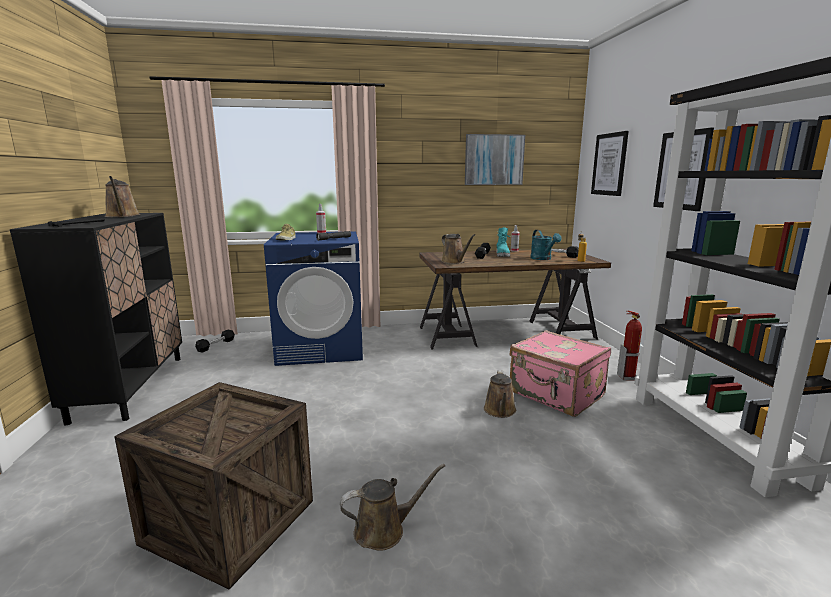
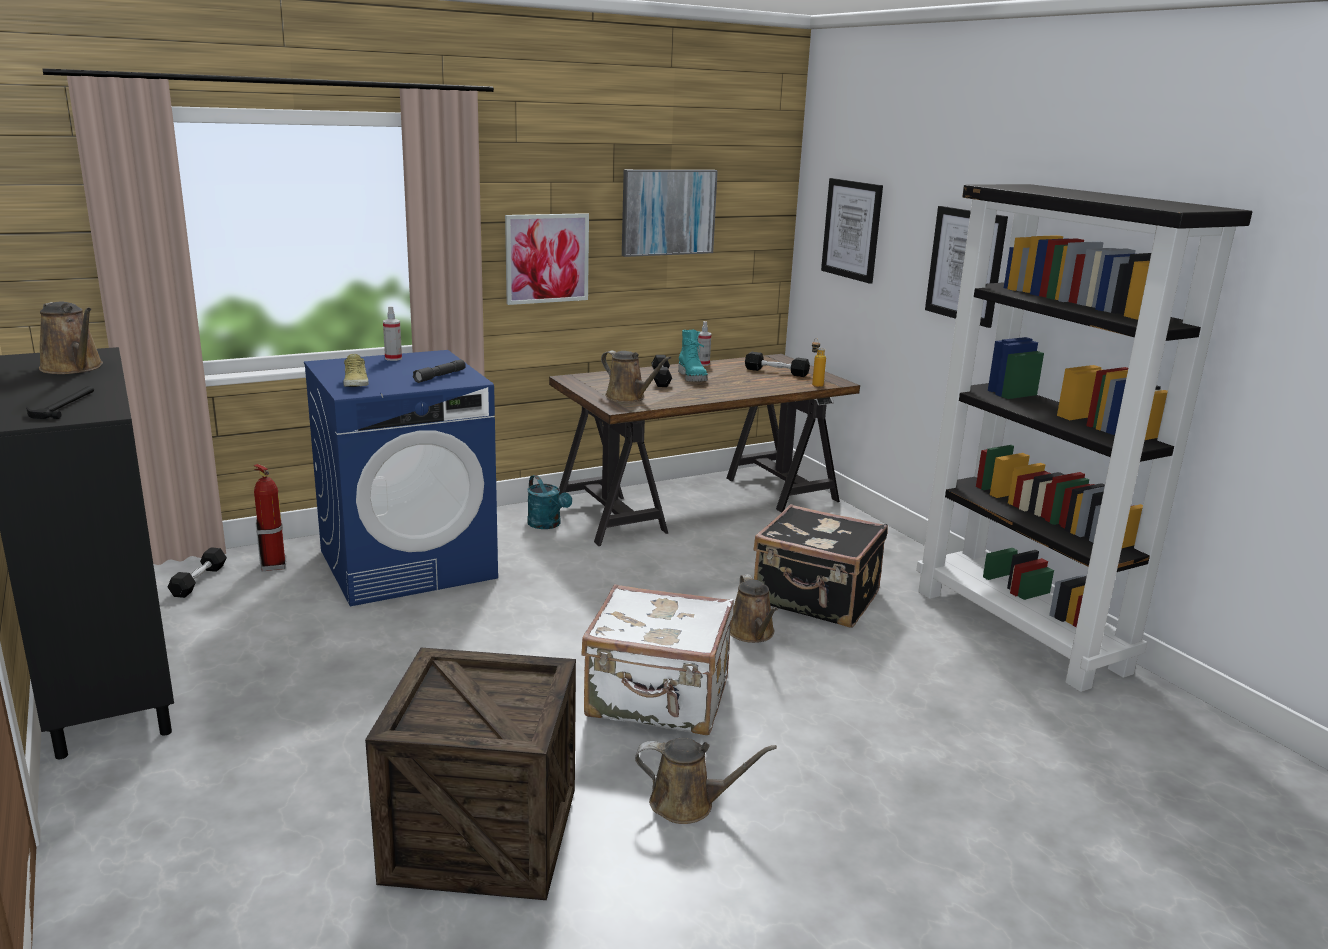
camera: 20 degrees left, 5 degrees up
brown watering can [340,464,445,551] -> brown watering can turned 45 degrees clockwise [635,738,777,824]
pink suitcase [509,330,611,417] -> black suitcase [754,504,888,628]
turquoise watering can [530,230,562,260] -> turquoise watering can moved to [527,475,572,529]
fire extinguisher [617,311,642,381] -> fire extinguisher moved to [253,464,287,571]
none -> picture [505,213,589,305]
none -> white suitcase [581,584,734,735]

